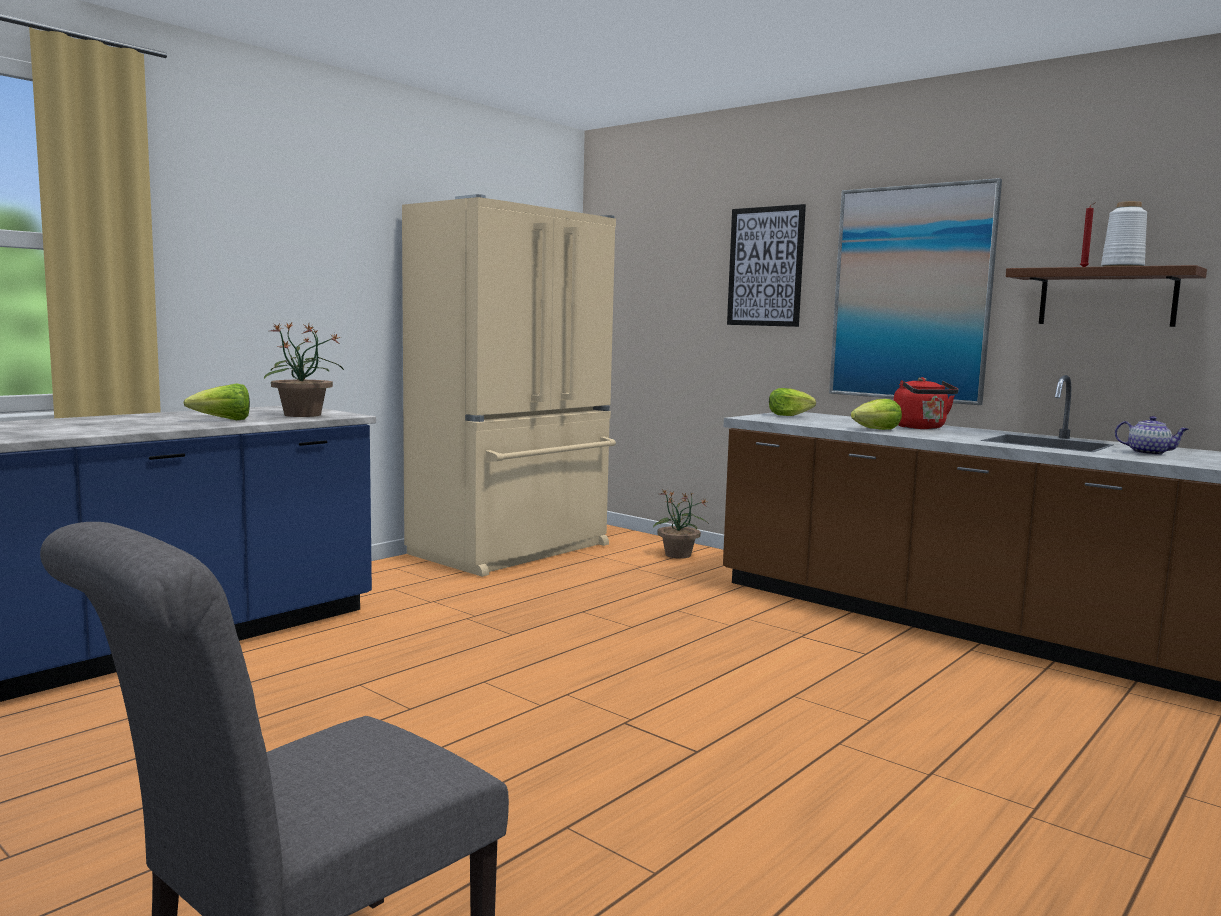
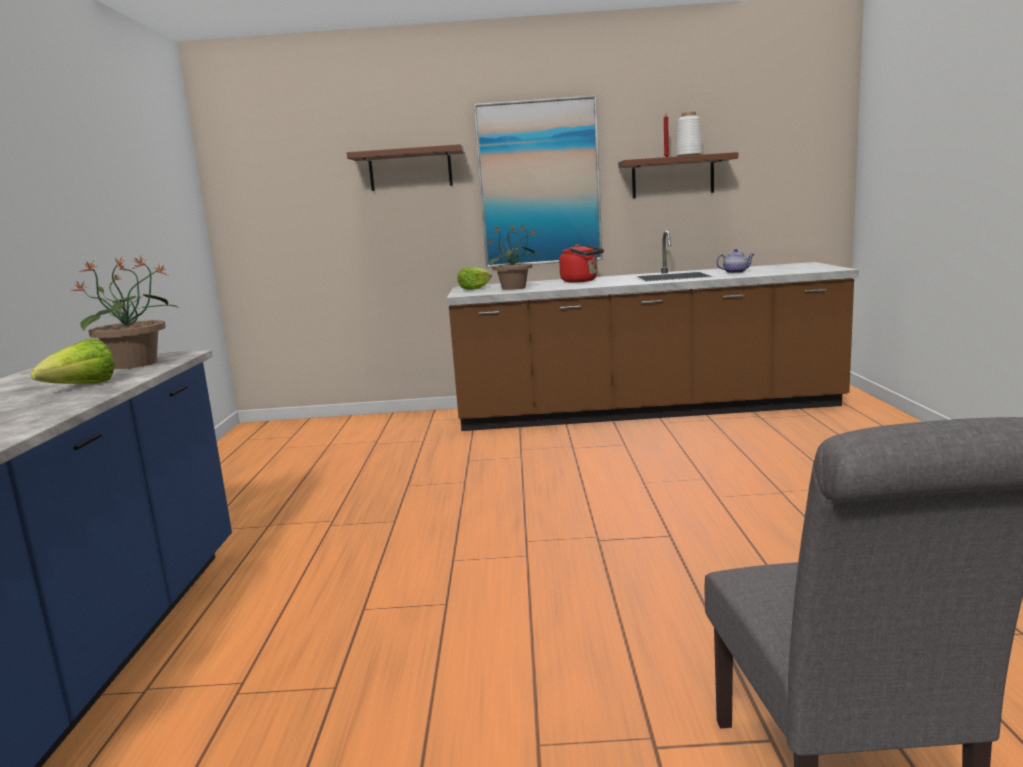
camera: 40 degrees left, 5 degrees up
beige fridge [402,194,616,577] -> none
potted plant [653,489,709,559] -> potted plant moved to [486,225,541,290]
picture [727,204,806,327] -> brown shelf [347,144,464,191]
lettuce [851,399,902,430] -> none

